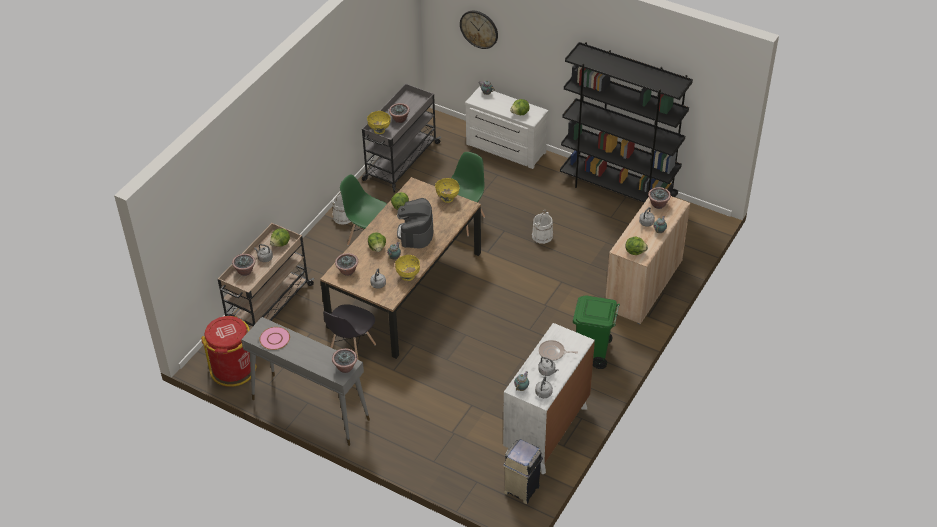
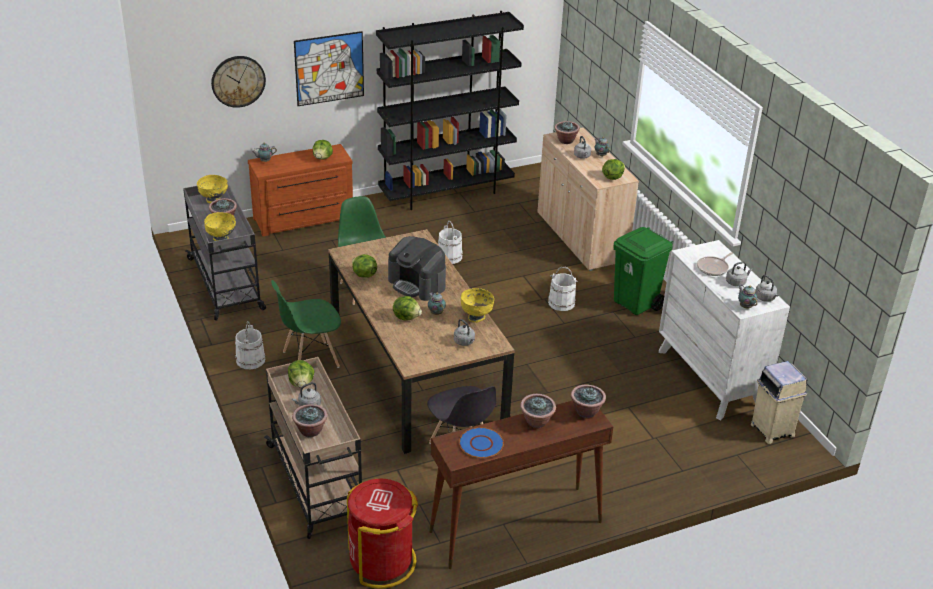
camera: 55 degrees left, 10 degrees down
grey console table [241,317,370,446] -> brown console table [429,400,613,569]
pink plate [259,327,290,350] -> blue plate [459,427,504,458]
potted plant [335,253,358,276] -> potted plant moved to [520,394,556,428]
yellow bowl [435,178,459,203] -> yellow bowl moved to [197,175,228,203]
white dresser [465,86,548,169] -> brown dresser [248,144,353,236]
none -> picture [294,31,364,106]
none -> white bucket [548,267,578,311]

